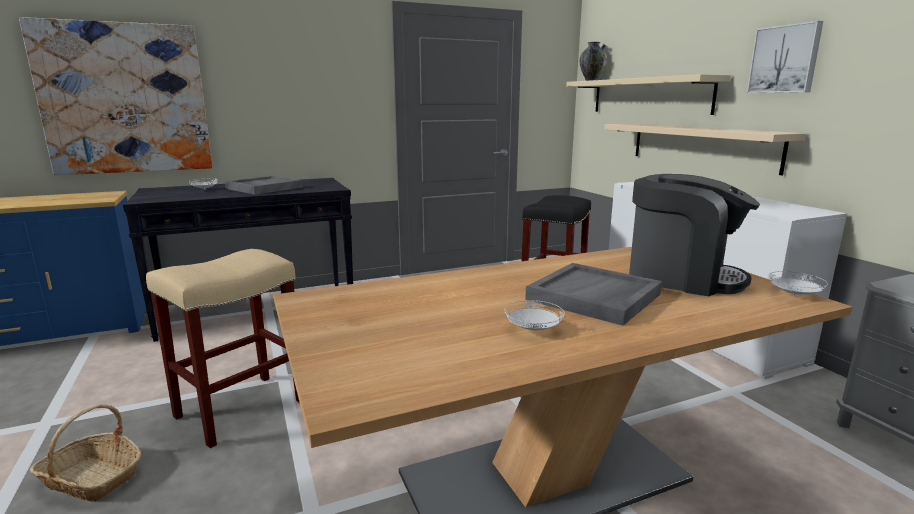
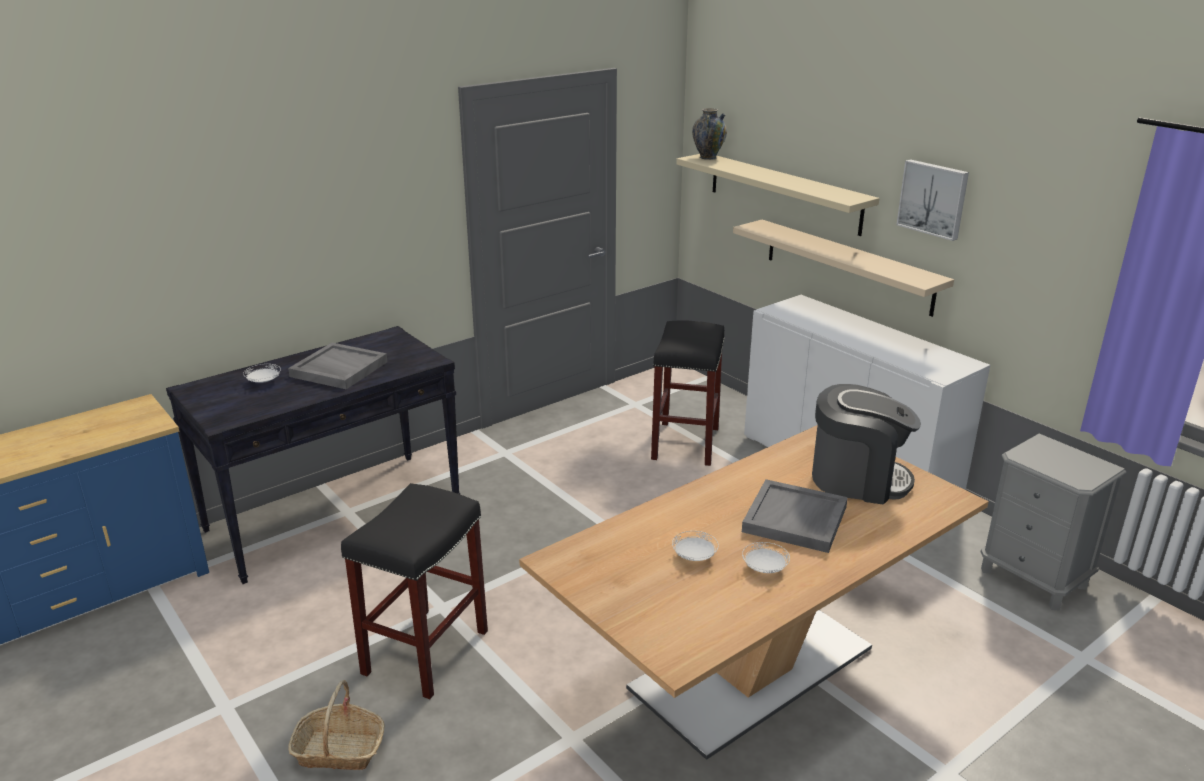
camera: 15 degrees left, 10 degrees up
picture [19,17,213,175] -> none
beige stool [146,249,300,448] -> black stool [341,483,488,699]
white plate [768,271,828,295] -> white plate moved to [672,531,719,561]

